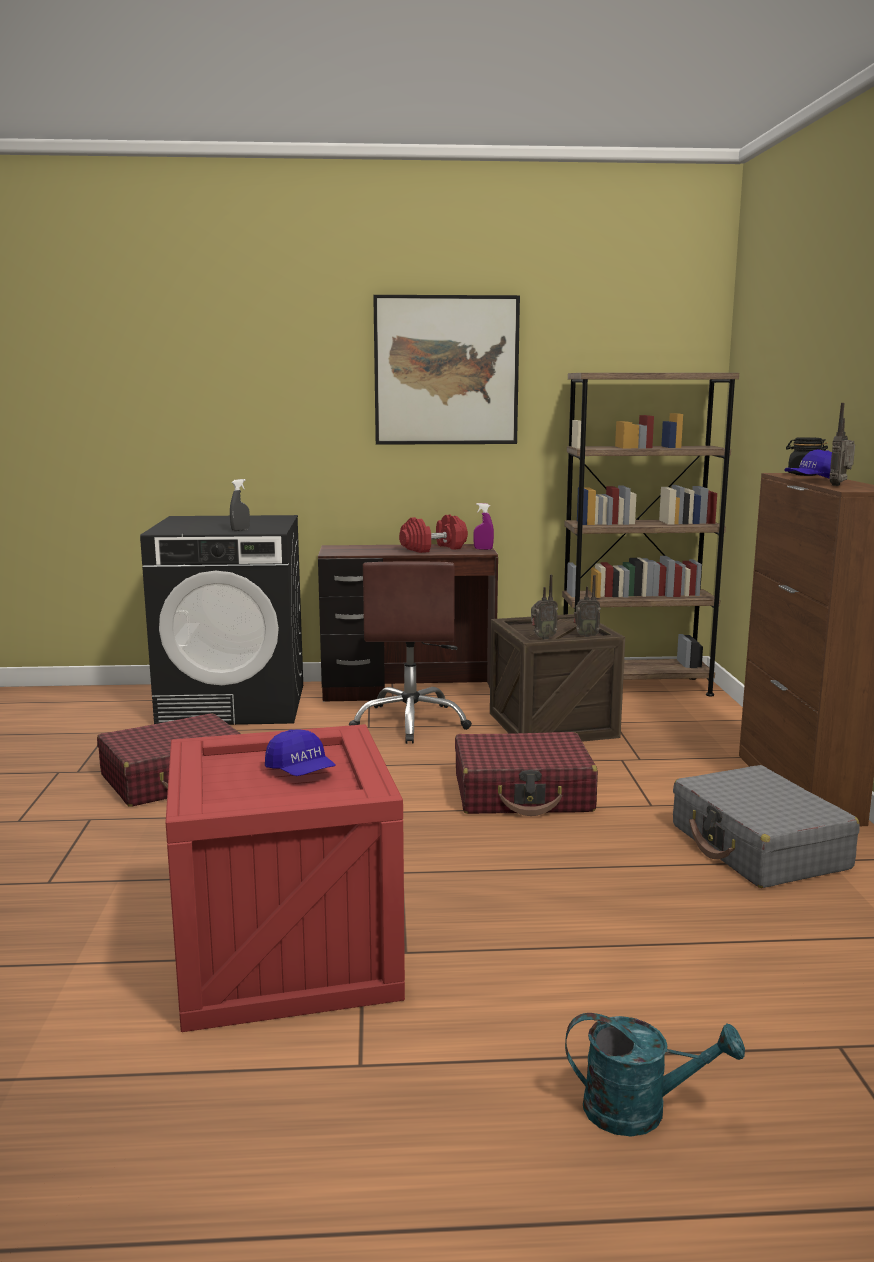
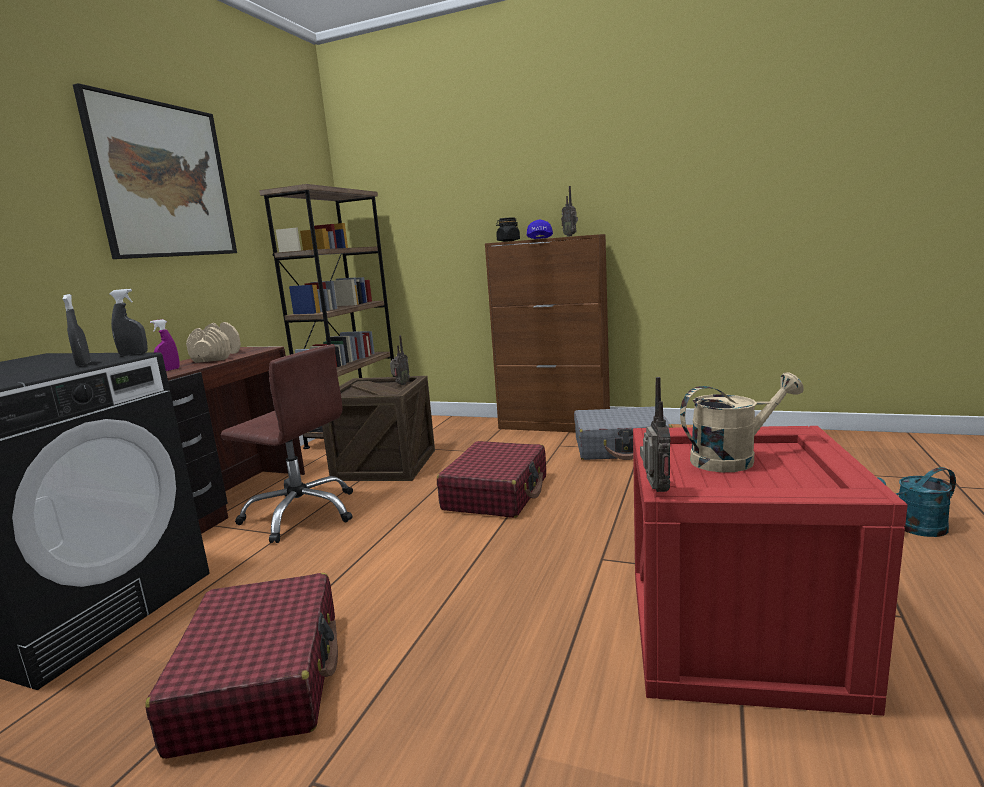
camera: 65 degrees left, 0 degrees up
blue cap [265,729,336,776] -> beige watering can [680,372,804,472]
red dumbbell [399,515,468,553] -> beige dumbbell [186,322,241,363]
purple spray bottle [473,503,494,550] -> purple spray bottle moved to [150,319,180,371]
radio [531,575,558,639] -> radio moved to [640,377,670,492]
turquoise watering can [565,1013,745,1136] -> turquoise watering can turned 135 degrees counterclockwise [877,467,956,537]
none -> grey spray bottle [109,289,148,356]

